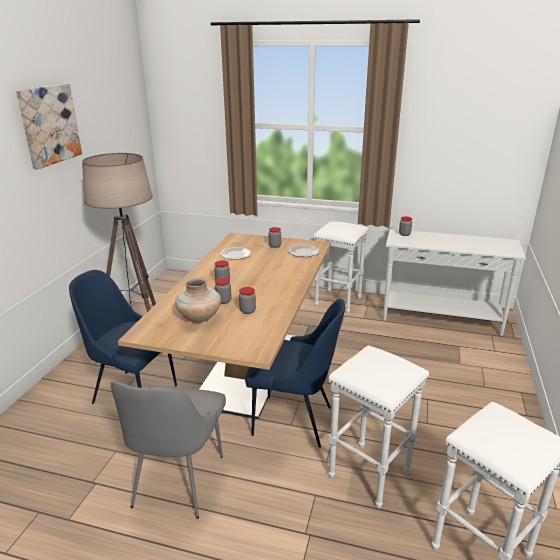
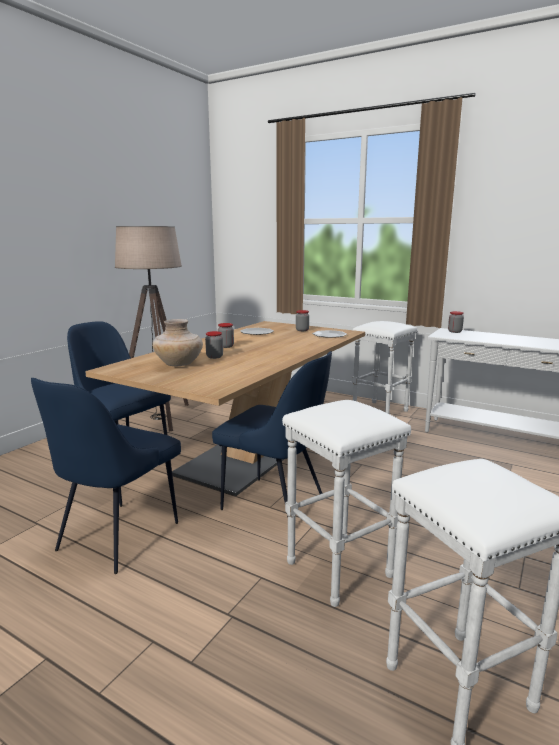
camera: 15 degrees right, 10 degrees down
picture [16,84,82,169] -> none
grey chair [111,382,226,519] -> blue chair [31,378,181,574]
jar [239,287,256,314] -> none

